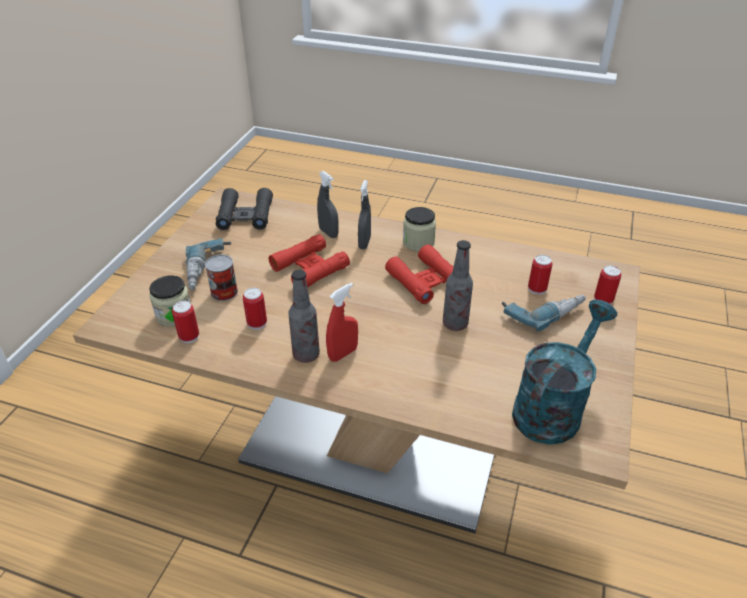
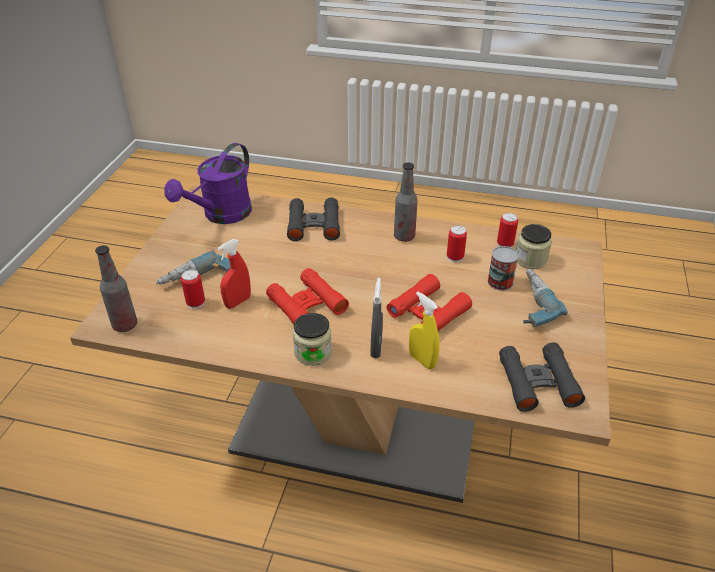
camera: 175 degrees right, 0 degrees up
grey spray bottle [317,171,339,238] -> yellow spray bottle [409,292,440,369]
red spray bottle [326,283,358,362] -> red spray bottle moved to [217,239,251,309]
bottle [443,240,473,331] -> bottle moved to [95,245,137,332]
turquoise watering can [512,300,617,445] -> purple watering can [164,143,252,224]
can [594,265,621,304] -> none
none -> black binoculars [287,197,340,241]

